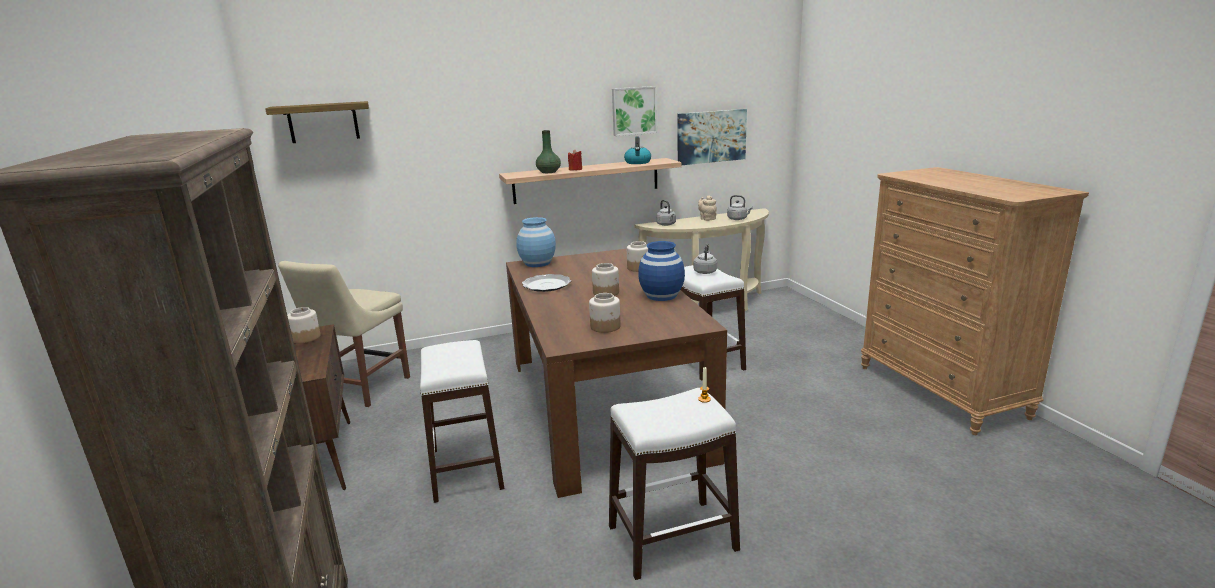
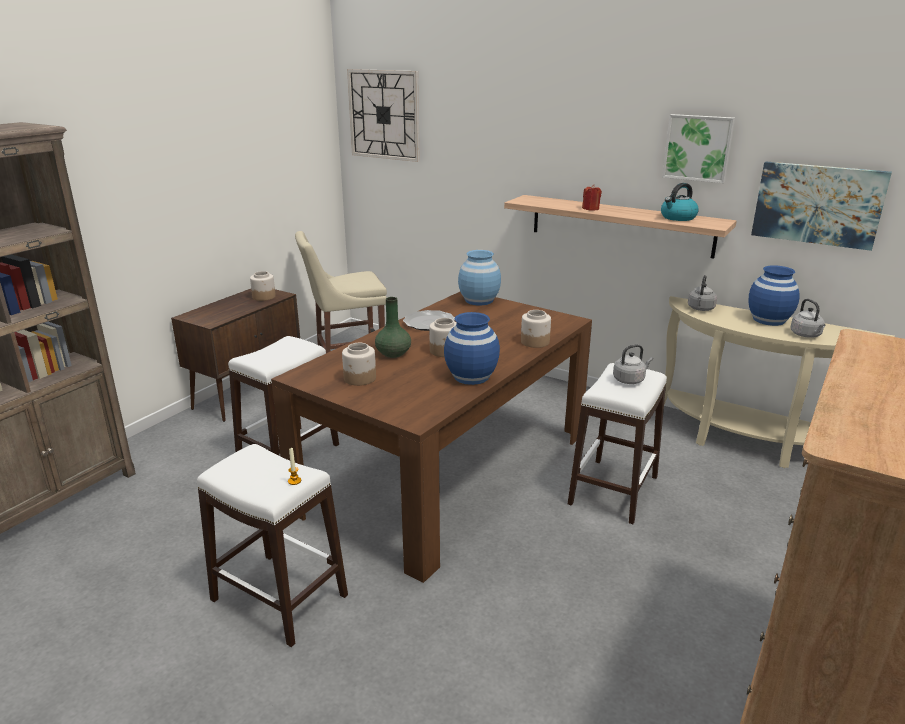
camera: 50 degrees right, 5 degrees up
shelf [265,101,369,143] -> wall clock [347,69,420,162]
green vase [536,130,561,173] -> green vase moved to [375,297,411,358]
beige teapot [698,196,717,221] -> blue vase [749,265,799,326]

